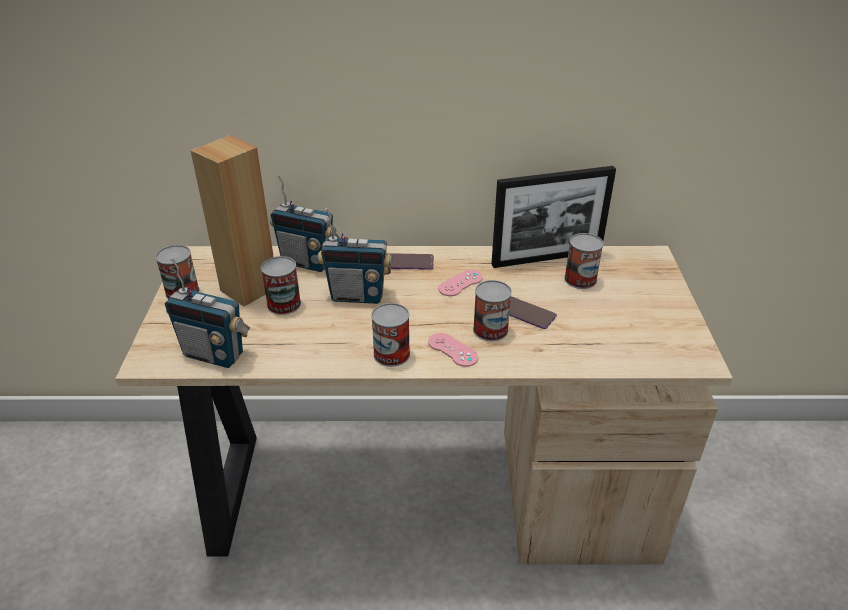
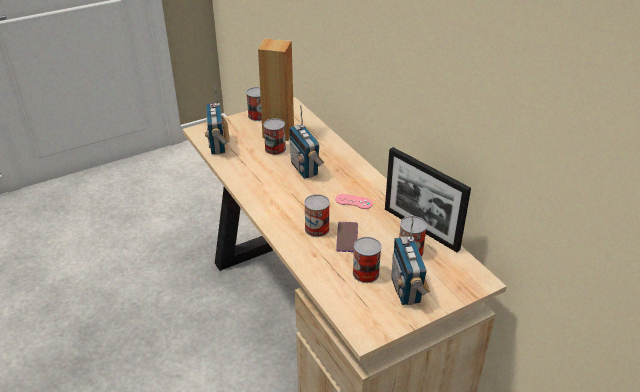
camera: 60 degrees right, 0 degrees up
radio [270,175,340,272] -> radio moved to [391,215,430,305]
can [371,303,410,367] -> can moved to [353,237,382,283]
phone [386,253,434,270] -> none
pink game controller [428,333,479,367] -> none

